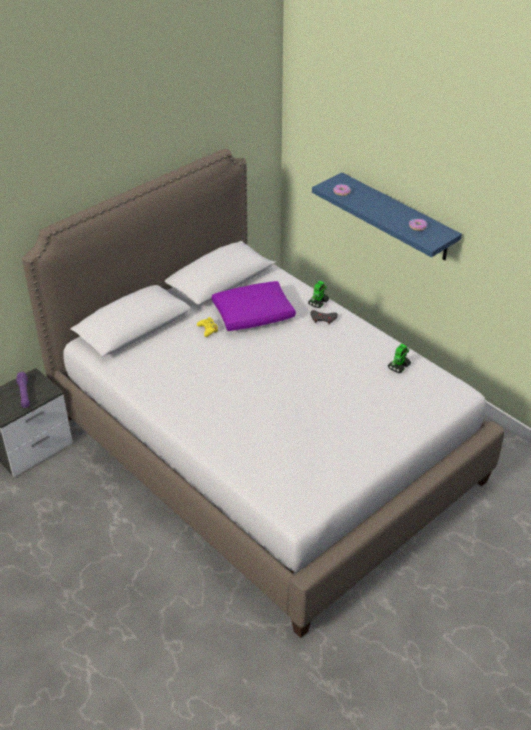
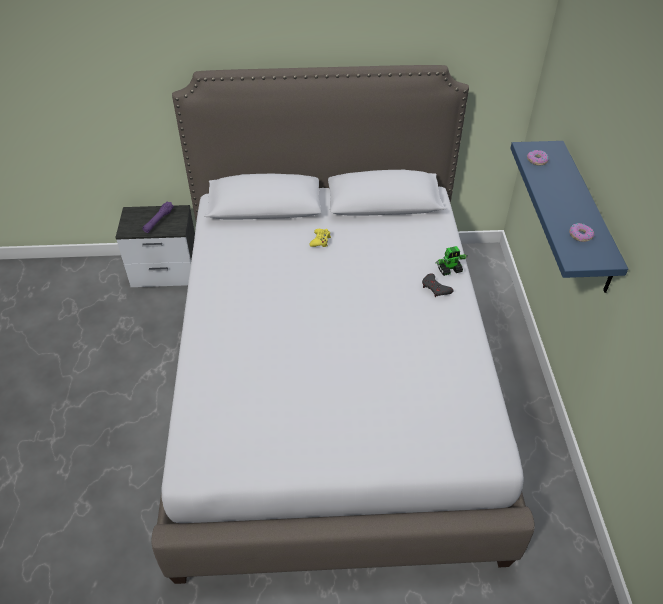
camera: 40 degrees right, 5 degrees up
purple pillow [212,281,296,331] -> none
toy robot [388,344,411,373] -> none

